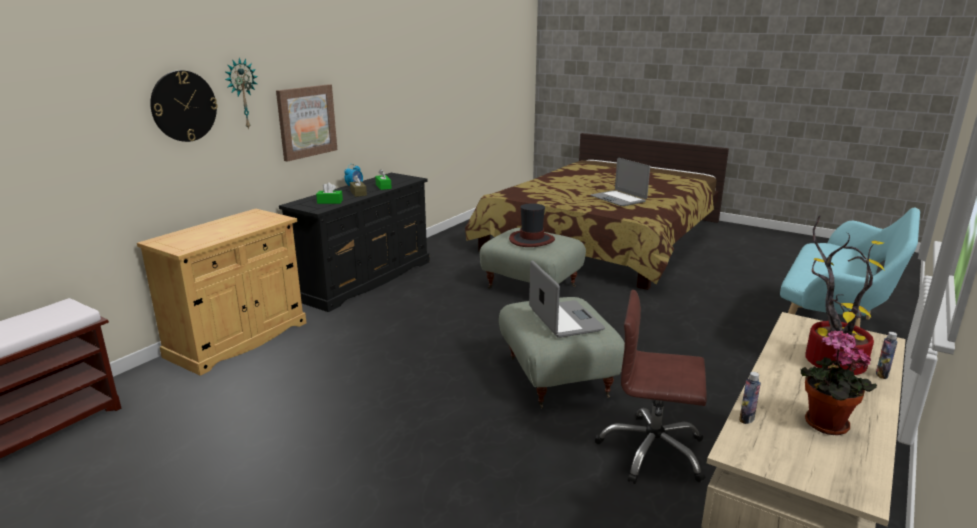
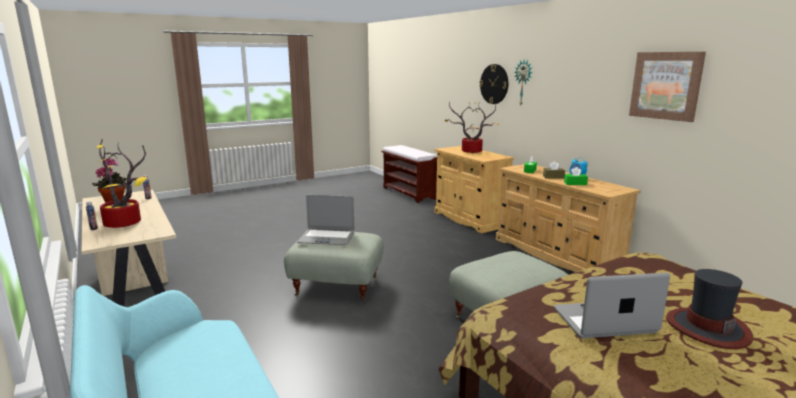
camera: 115 degrees right, 5 degrees down
picture [276,84,337,162] -> picture moved to [629,52,706,122]
black dresser [279,173,430,312] -> beige dresser [496,164,640,272]
hat [509,203,555,247] -> hat moved to [666,269,753,349]
brown office chair [595,290,707,484] -> none
none -> potted plant [445,102,499,153]

